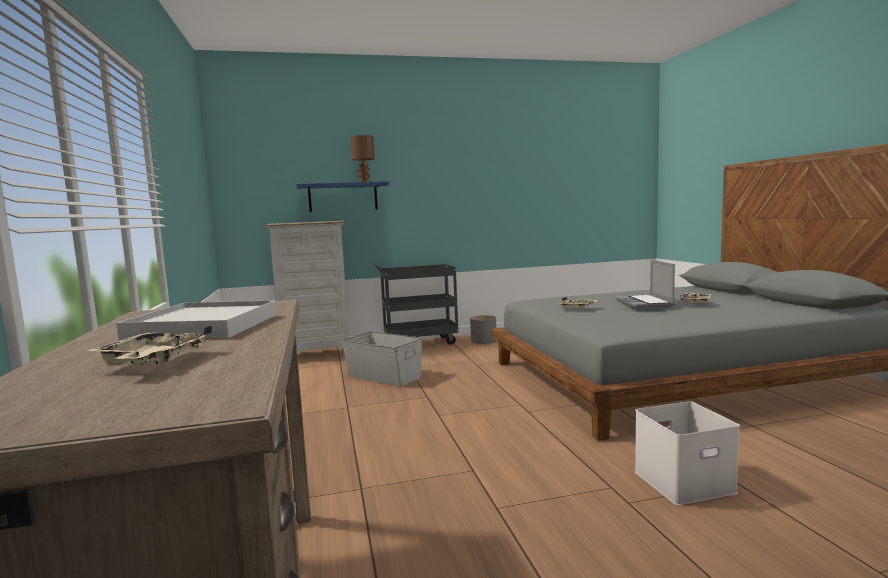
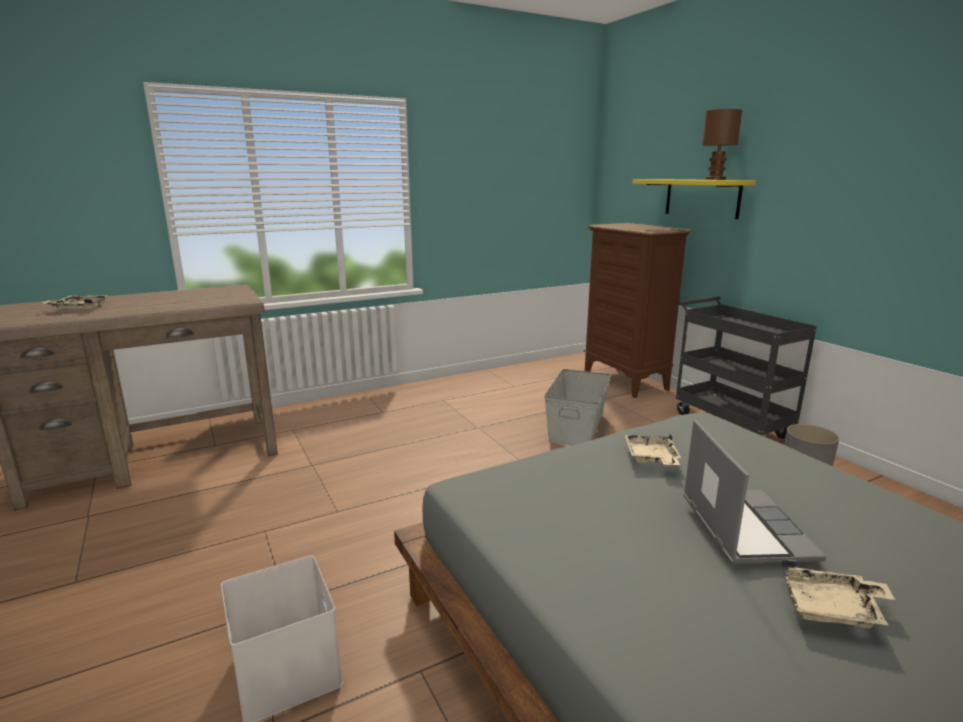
camera: 75 degrees right, 10 degrees up
white tray [116,300,277,340] -> none
white dresser [264,221,350,344] -> brown dresser [584,223,692,398]
blue shelf [296,181,390,212] -> yellow shelf [632,179,756,219]
laptop [616,260,675,308] -> laptop turned 105 degrees clockwise [683,420,826,564]

